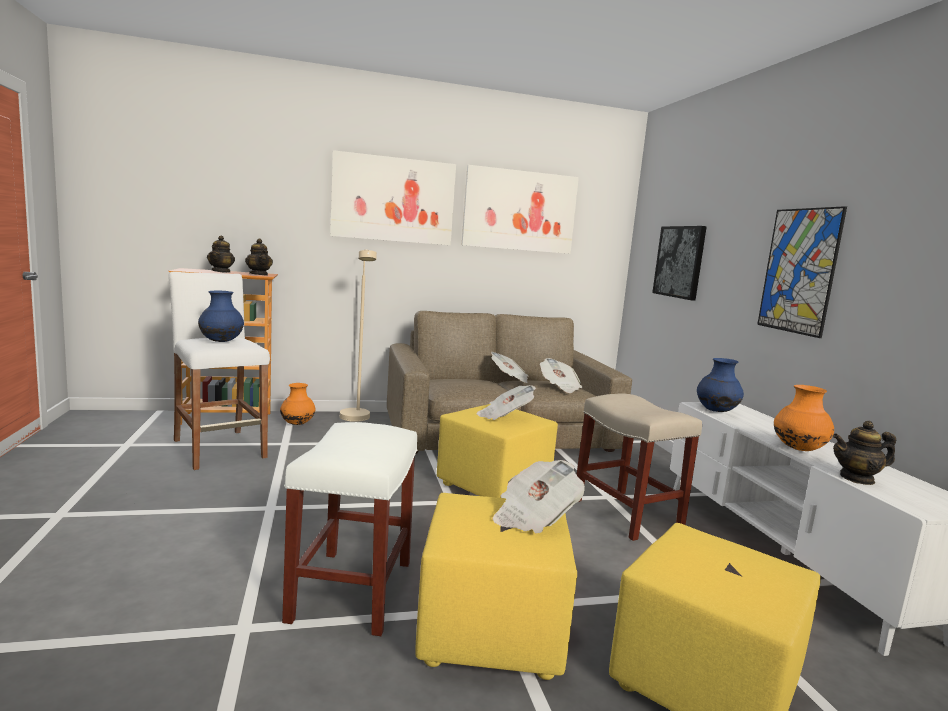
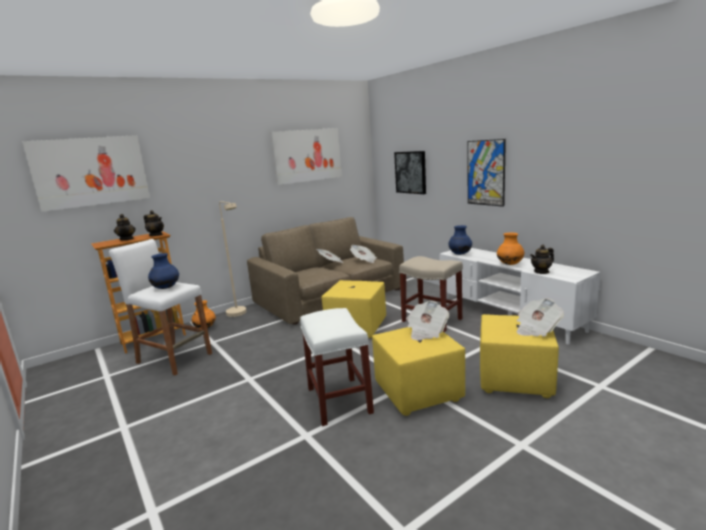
camera: 20 degrees left, 5 degrees up
picture [330,150,456,245] -> picture moved to [22,135,150,212]
newspaper [477,385,536,420] -> newspaper moved to [516,299,564,337]

